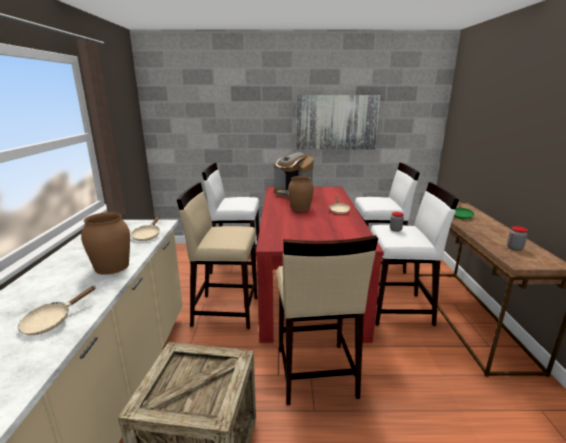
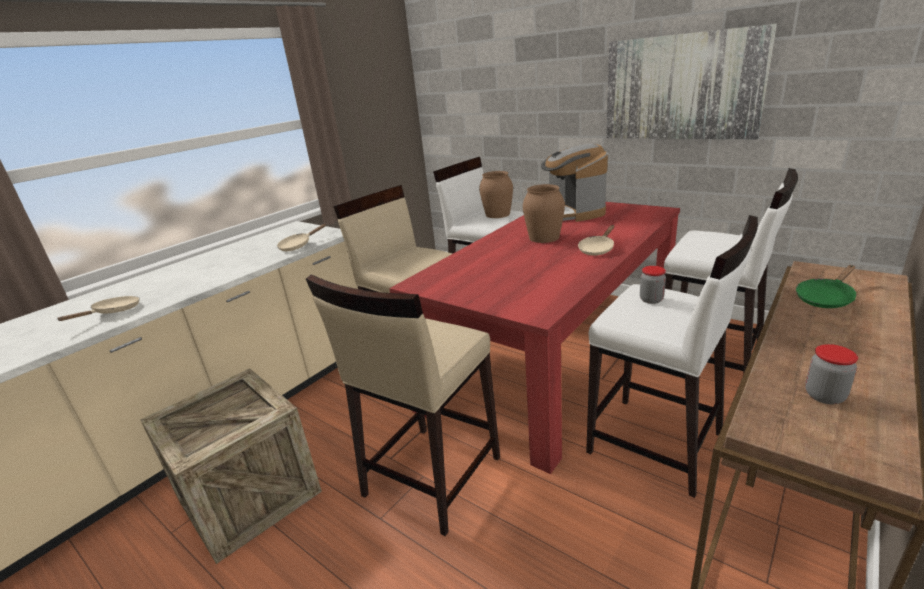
camera: 40 degrees right, 5 degrees up
beige frying pan [18,286,96,336] -> beige frying pan turned 135 degrees clockwise [57,296,140,321]
brown vase [81,212,130,275] -> brown vase moved to [479,171,513,218]

